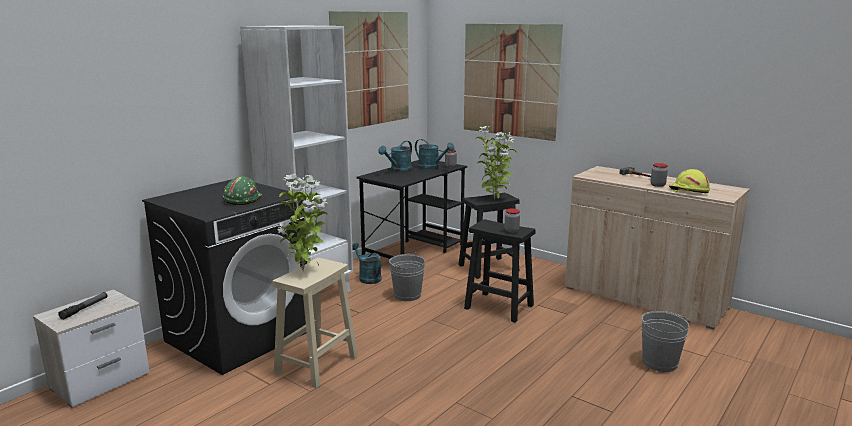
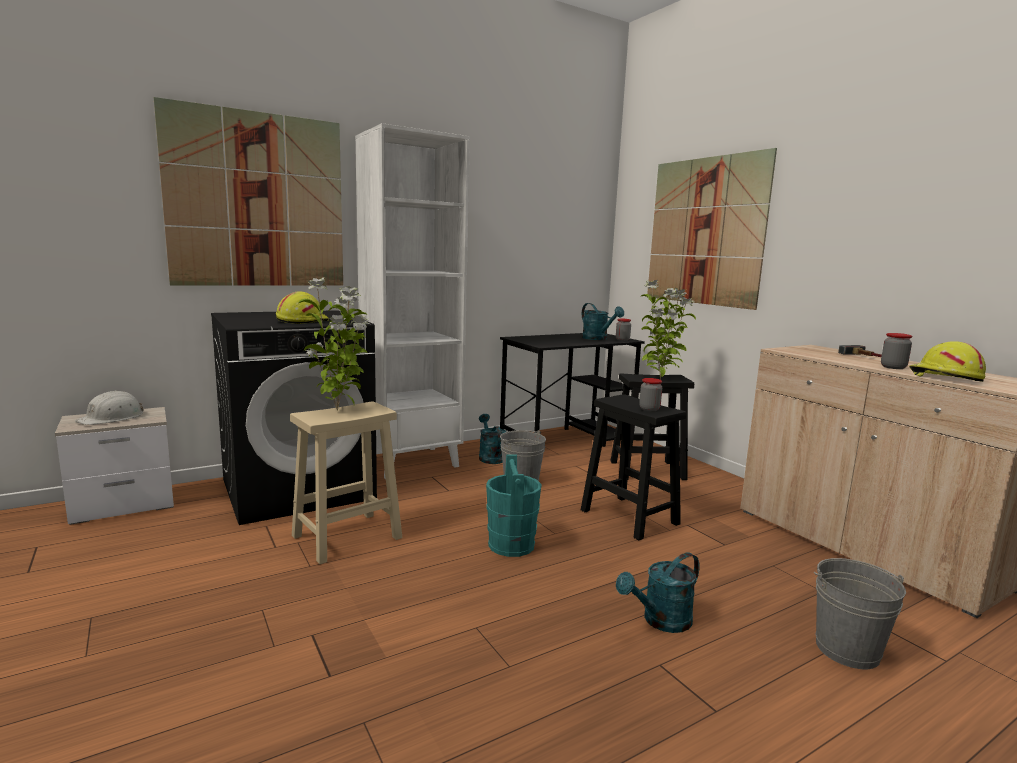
camera: 20 degrees right, 5 degrees down
flashlight [58,292,108,320] -> white hard hat [75,390,143,425]
green hard hat [222,176,262,205] -> yellow hard hat [276,291,329,324]
picture [329,11,409,129] -> picture moved to [154,97,343,286]
turquoise watering can [378,141,412,173] -> turquoise watering can moved to [616,552,700,633]
none -> turquoise bucket [486,455,542,557]

